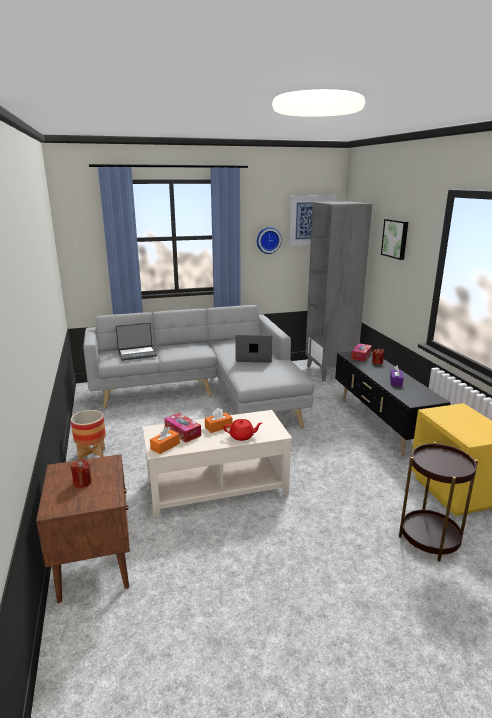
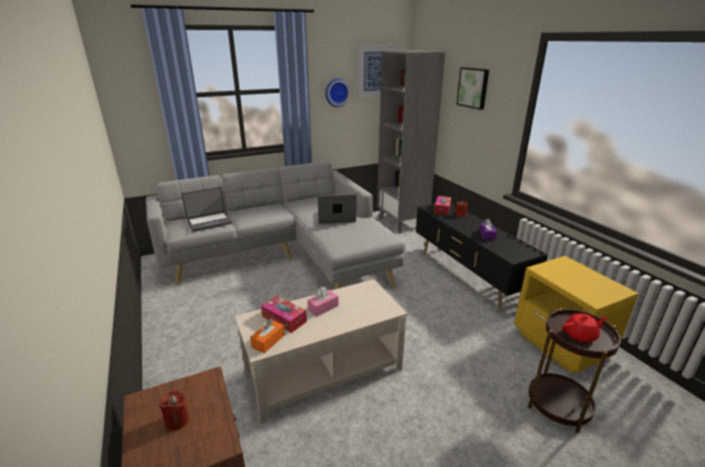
camera: 10 degrees left, 5 degrees up
planter [71,410,106,460] -> none
orange tissue box [205,408,233,433] -> pink tissue box [307,287,339,317]
red teapot [223,419,262,441] -> red teapot moved to [562,313,608,342]

